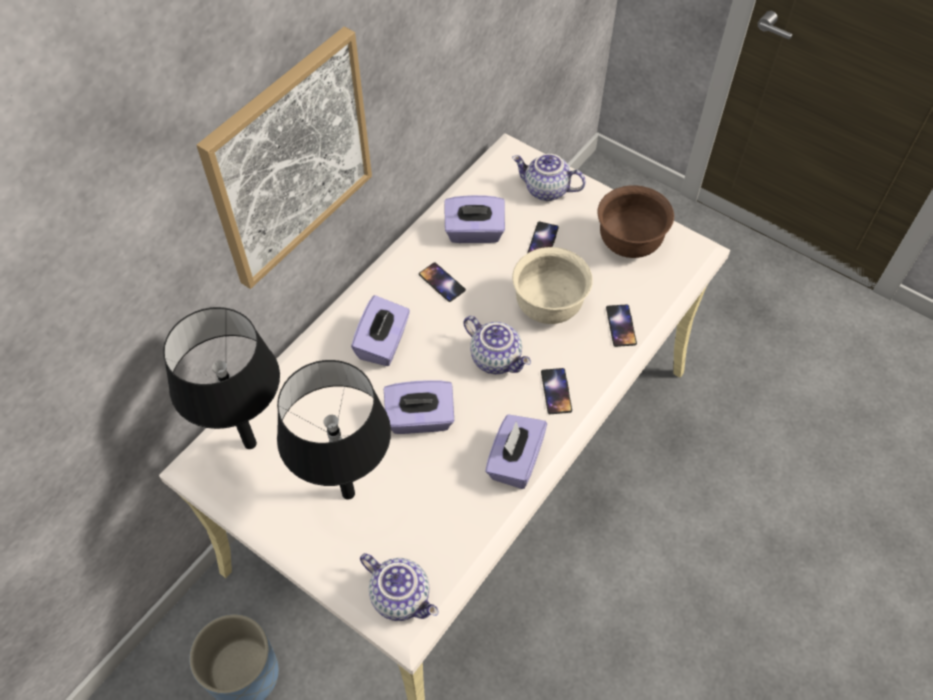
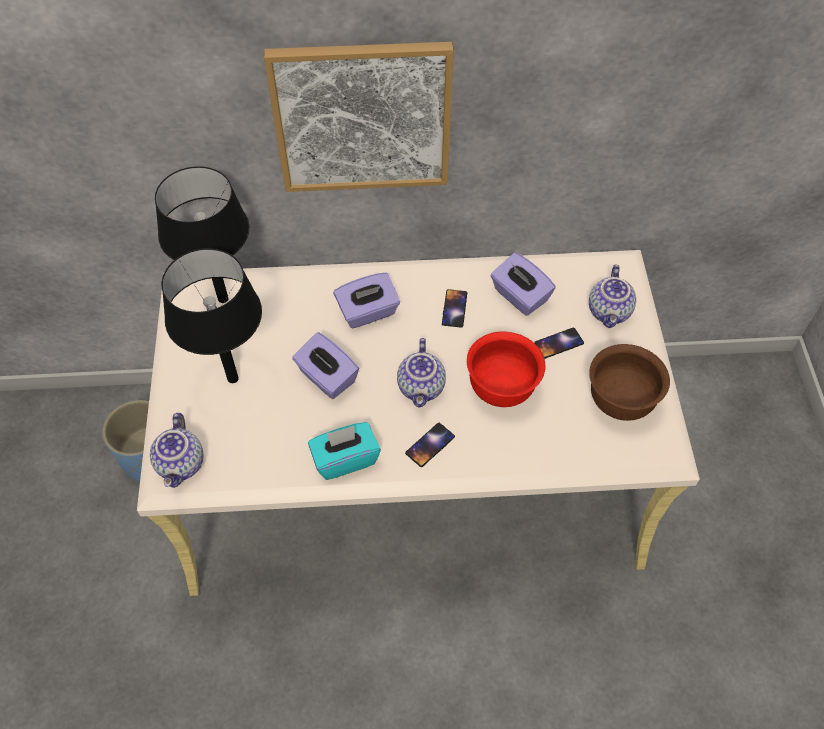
camera: 50 degrees right, 0 degrees up
purple tissue box [485,414,547,489] -> turquoise tissue box [308,422,381,480]
teapot [512,154,586,201] -> teapot turned 150 degrees counterclockwise [589,265,636,328]
beige bowl [512,247,593,324] -> red bowl [467,331,546,407]
phone [606,304,637,347] -> none

